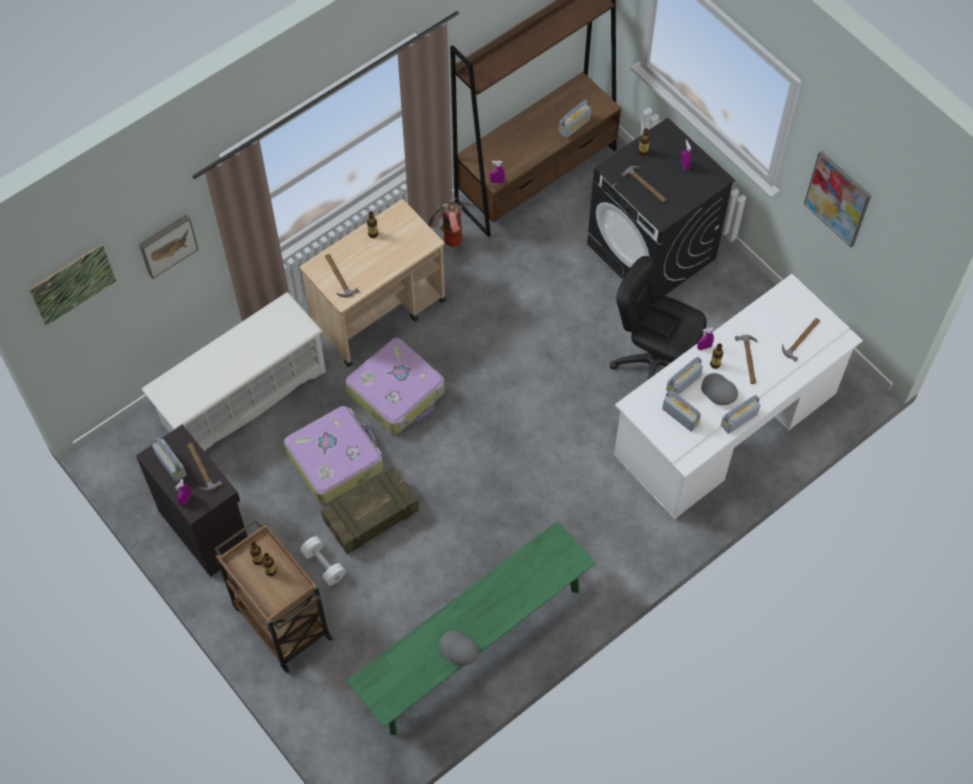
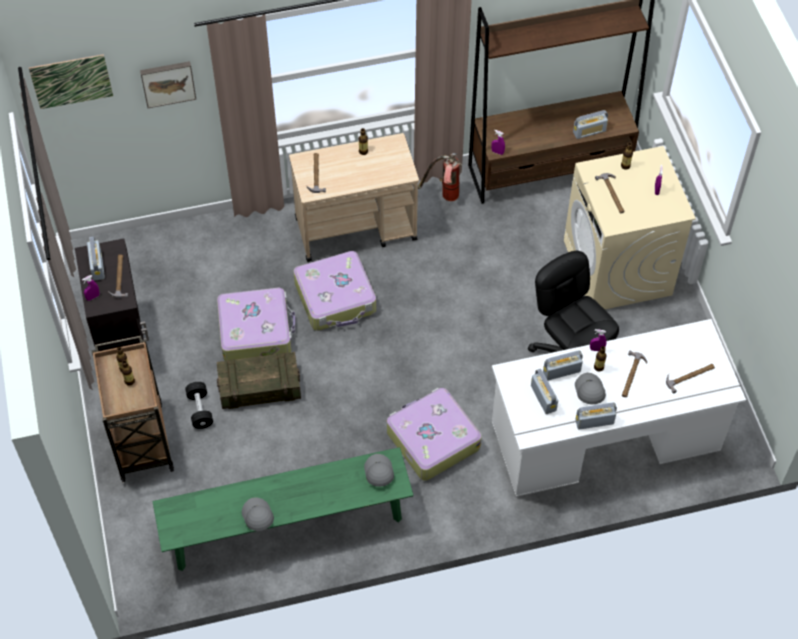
camera: 25 degrees right, 5 degrees down
white shoe rack [142,292,326,451] -> none
white dumbbell [300,536,346,586] -> black dumbbell [185,382,213,429]
black washing machine [587,117,735,296] -> beige washing machine [564,146,696,309]
picture [804,151,871,247] -> none
none -> grey cap [364,454,394,487]
none -> suitcase [387,388,481,481]

